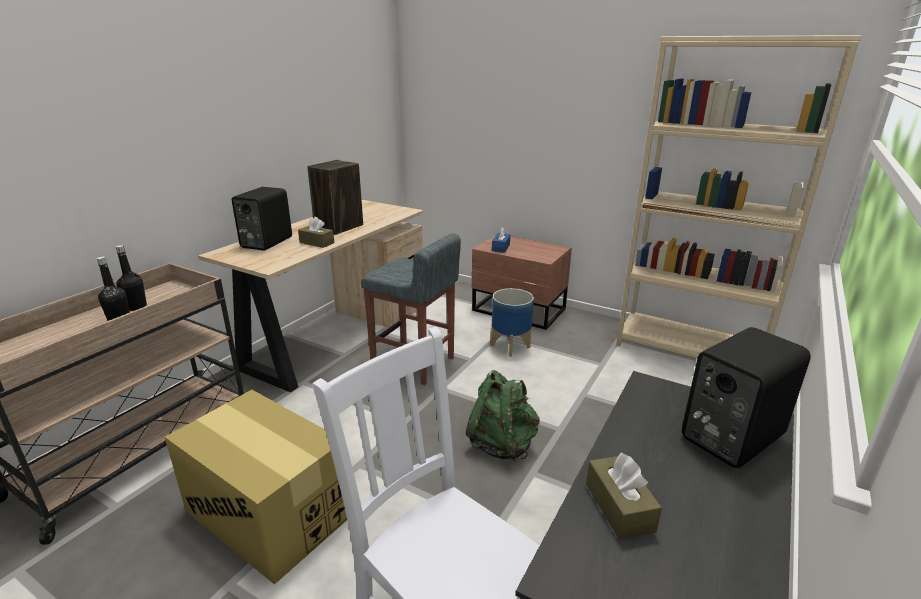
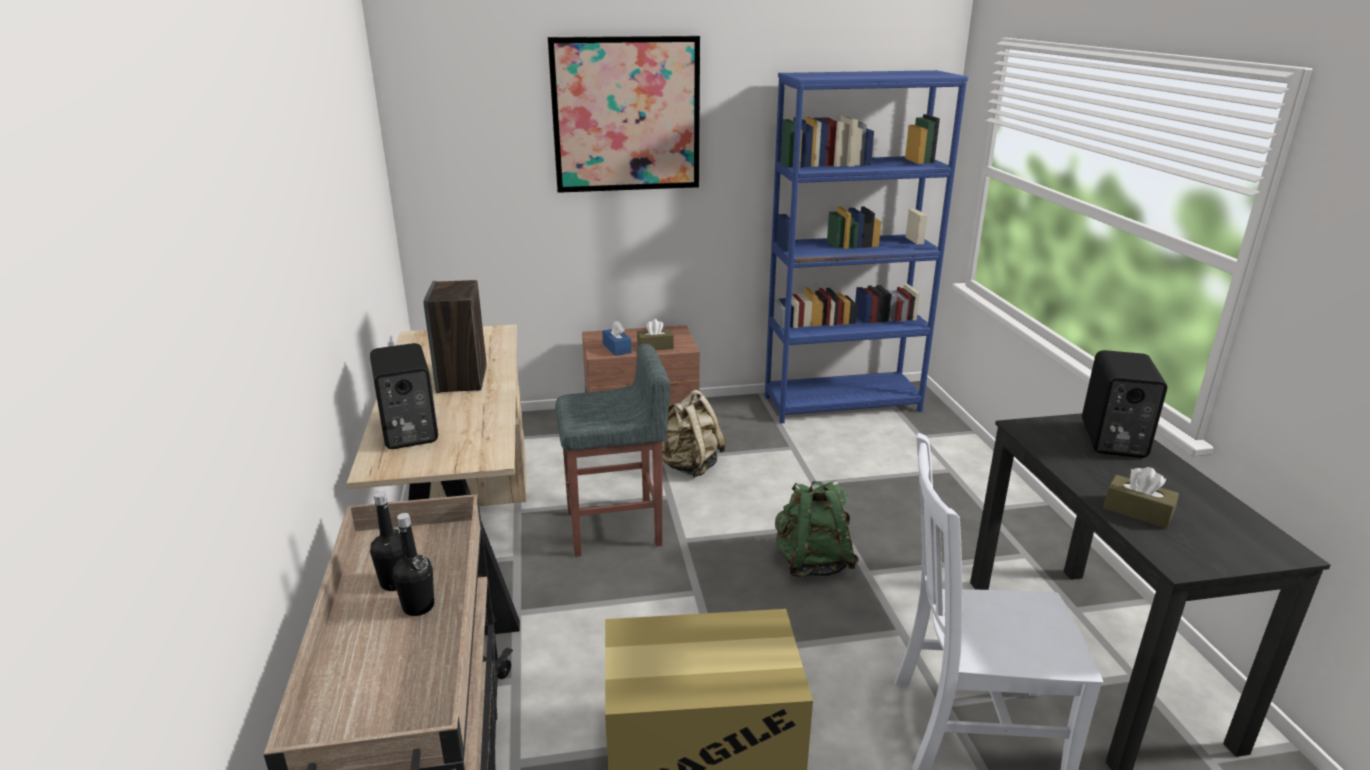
camera: 40 degrees left, 0 degrees up
brown tissue box [298,217,334,248] -> brown tissue box moved to [637,319,674,350]
planter [491,288,534,357] -> beige backpack [662,390,727,478]
beige bookcase [616,35,862,358] -> blue bookcase [765,70,968,423]
none -> picture [548,36,700,193]

